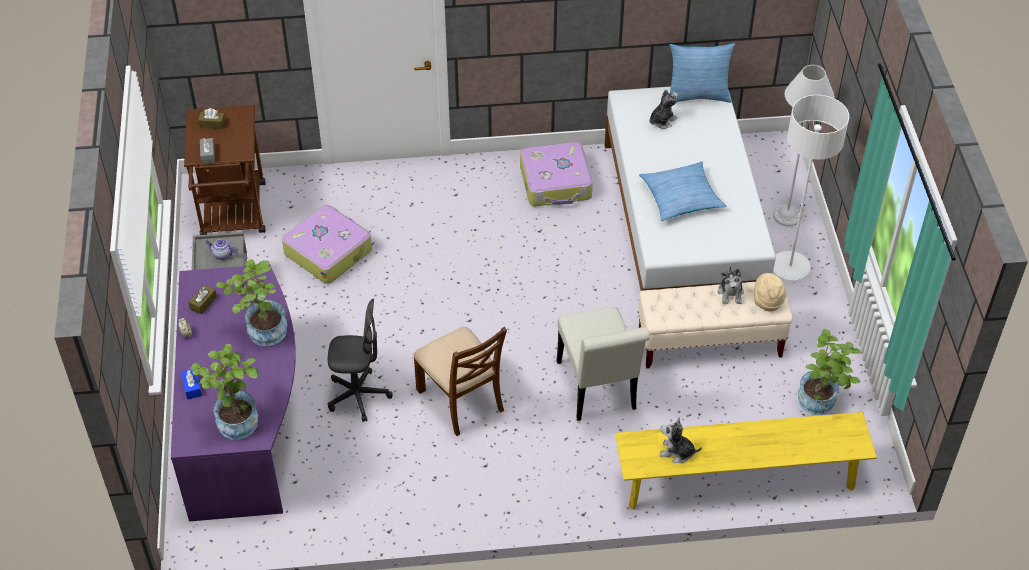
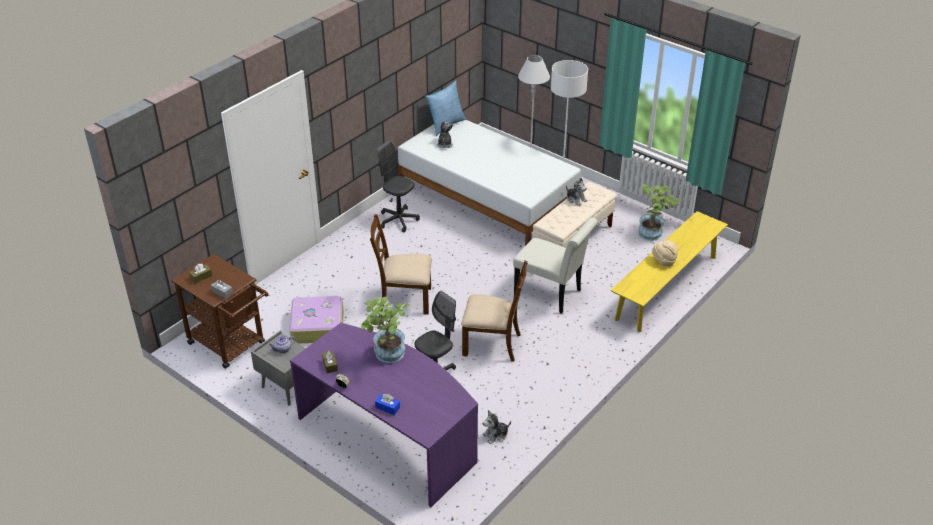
camera: 45 degrees left, 10 degrees down
potted plant [190,344,259,440] -> none
suitcase [520,142,593,206] -> grey office chair [377,140,420,232]
pillow [639,161,727,221] -> none
plush toy [660,417,702,463] -> plush toy moved to [482,410,511,444]
beige hat [754,273,787,311] -> beige hat moved to [652,240,678,266]
none -> brown chair [370,214,432,314]

